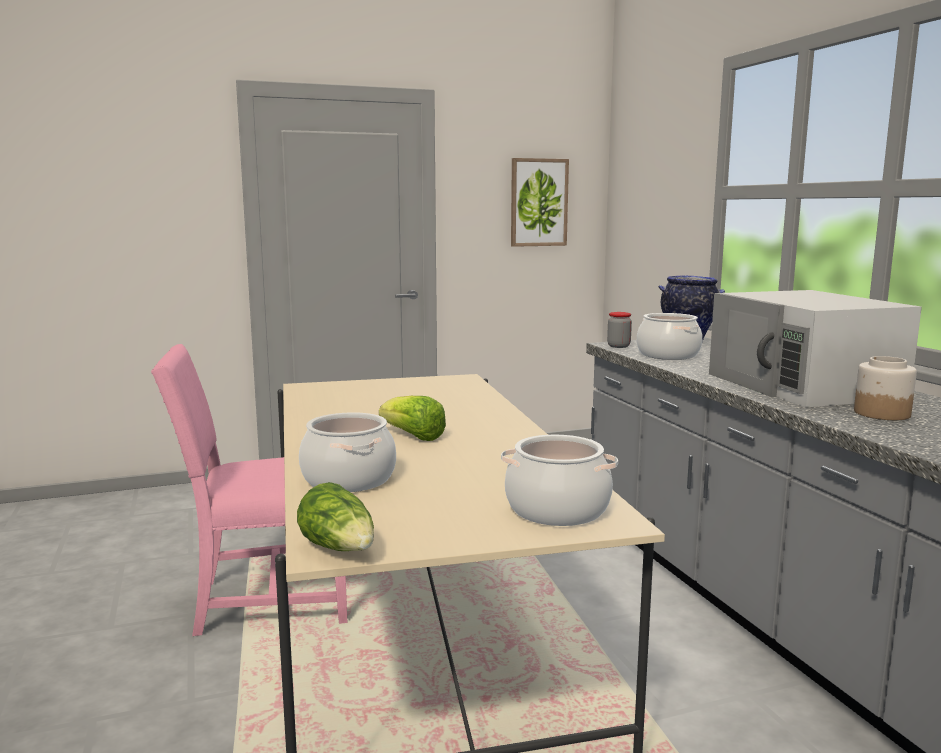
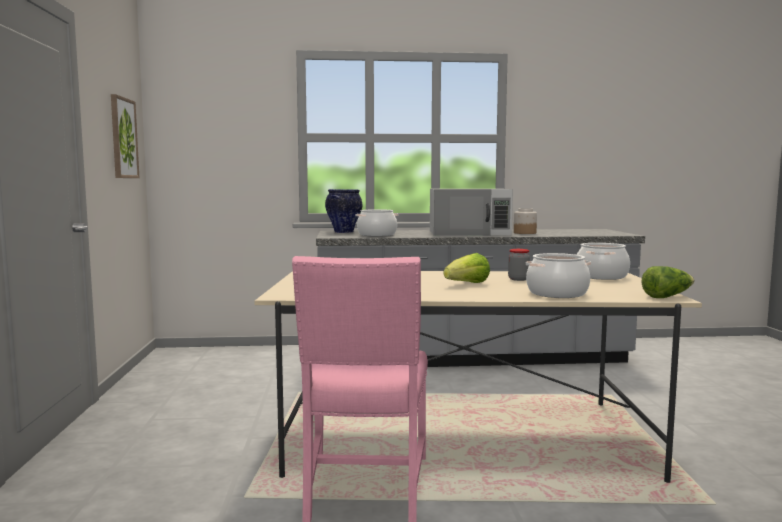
camera: 75 degrees left, 5 degrees down
jar [607,312,632,348] -> jar moved to [508,249,530,281]

